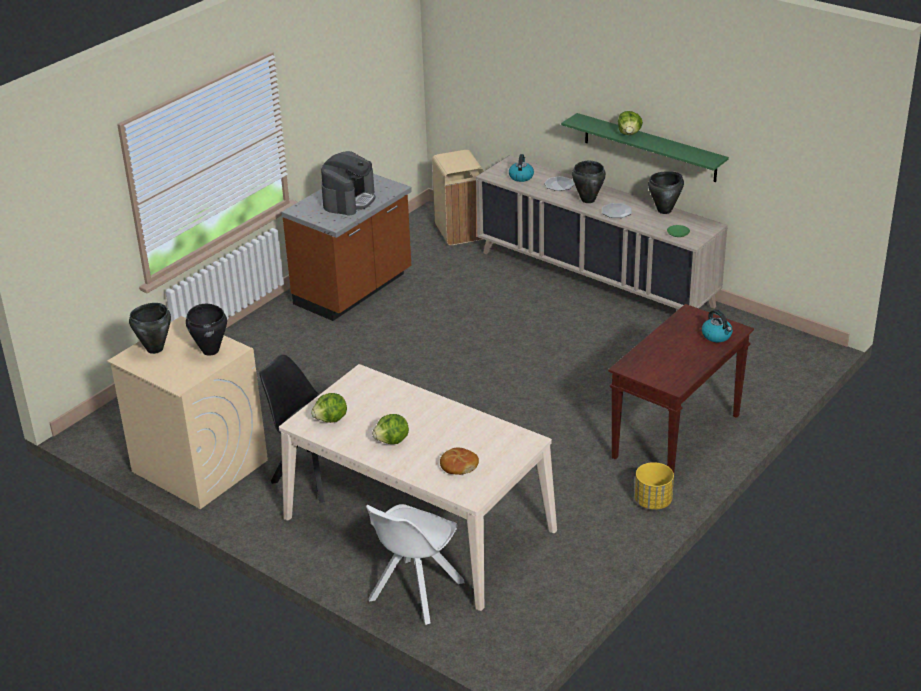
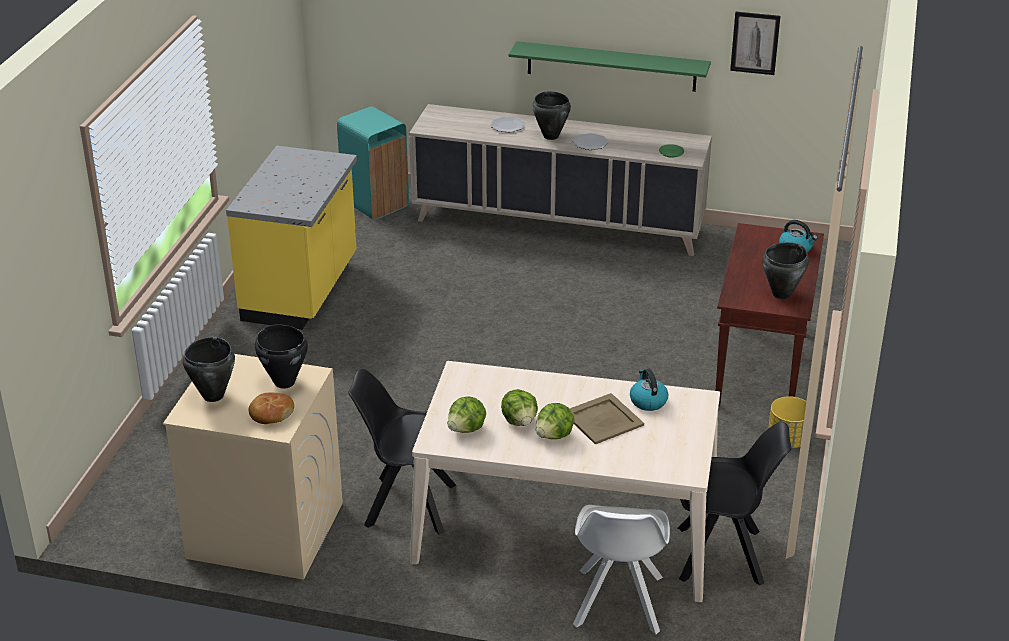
camera: 25 degrees left, 0 degrees up
brown counter [281,174,412,321] -> yellow counter [226,146,357,330]
coffee machine [321,151,375,215] -> none
beige trash can [432,150,484,245] -> turquoise trash can [337,106,409,220]
bread [440,447,479,475] -> bread moved to [249,392,294,424]
kettle [509,154,534,182] -> kettle moved to [630,369,668,411]
lettuce [618,111,643,135] -> lettuce moved to [501,389,538,426]
black cooking pot [648,171,684,214] -> black cooking pot moved to [762,242,809,299]
none -> beige tray [570,393,644,445]
none -> black chair [678,422,792,586]
none -> picture [730,12,780,75]

